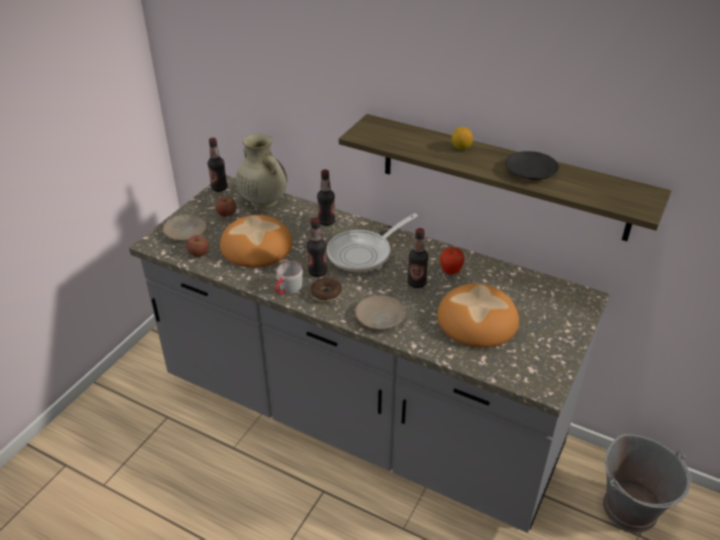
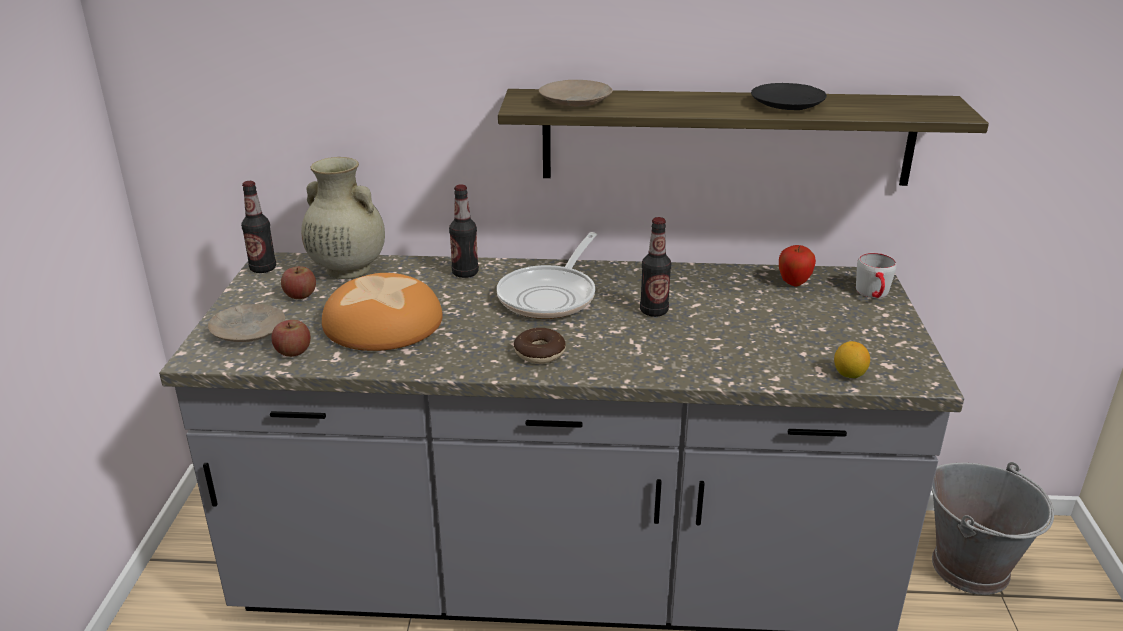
camera: 25 degrees left, 10 degrees down
grey mug [275,261,303,294] -> grey mug moved to [856,253,896,298]
bottle [307,217,327,277] -> none
beige plate [355,295,405,329] -> beige plate moved to [539,80,613,107]
bread [437,283,519,348] -> none
apple [440,247,465,275] -> apple moved to [779,245,816,286]
lemon [452,127,473,150] -> lemon moved to [834,341,870,378]

